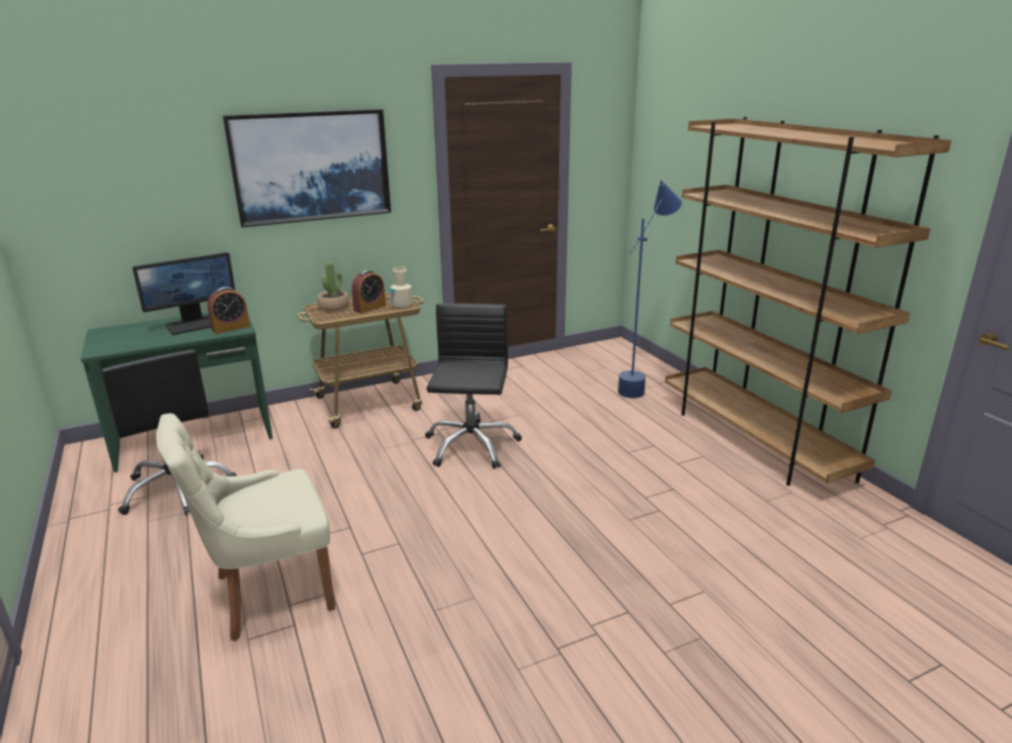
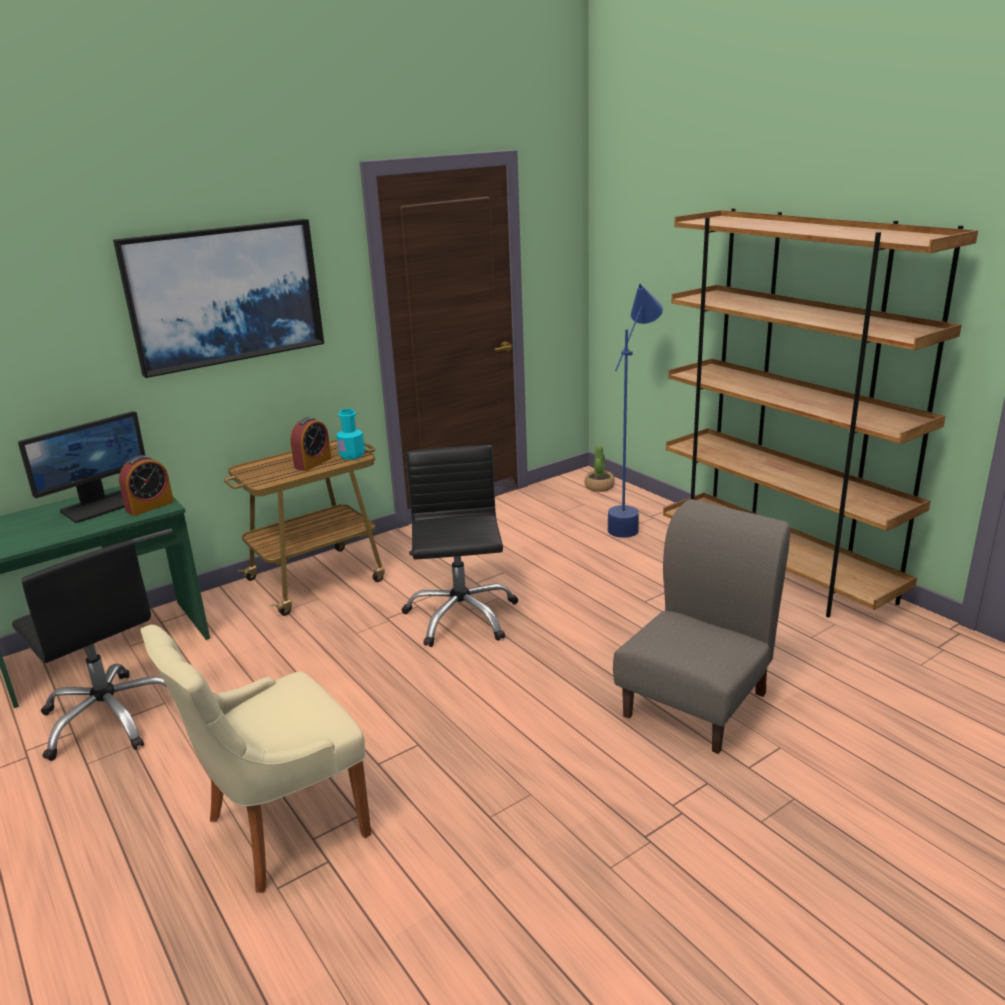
camera: 10 degrees left, 0 degrees up
potted plant [317,261,349,311] -> potted plant moved to [585,445,615,492]
beige bottle [390,266,413,308] -> turquoise bottle [336,409,365,460]
none -> grey chair [613,499,790,754]

